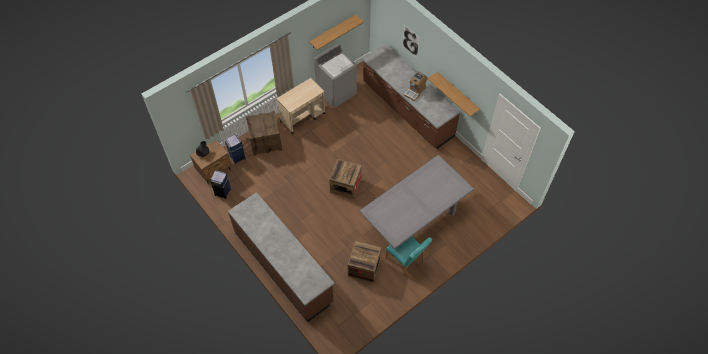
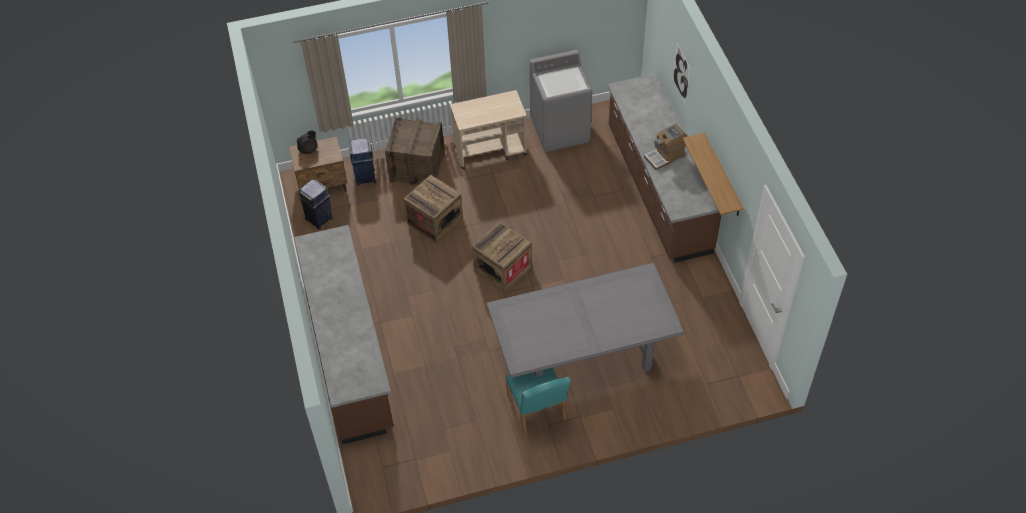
camera: 25 degrees right, 5 degrees down
shelf [309,14,364,50] -> none
crate [348,241,381,283] -> crate moved to [404,175,463,244]

